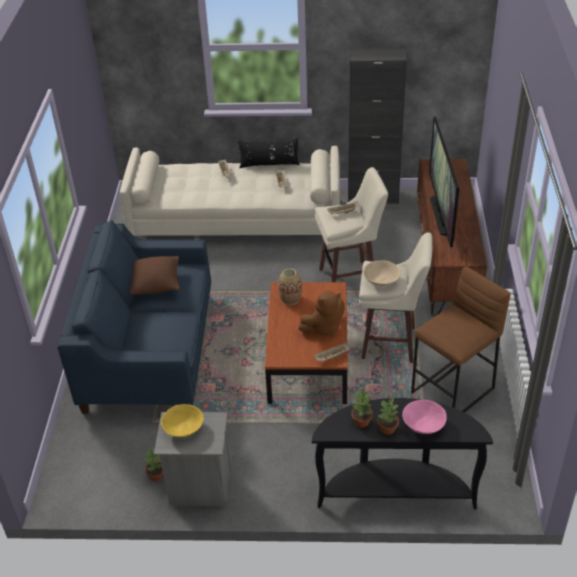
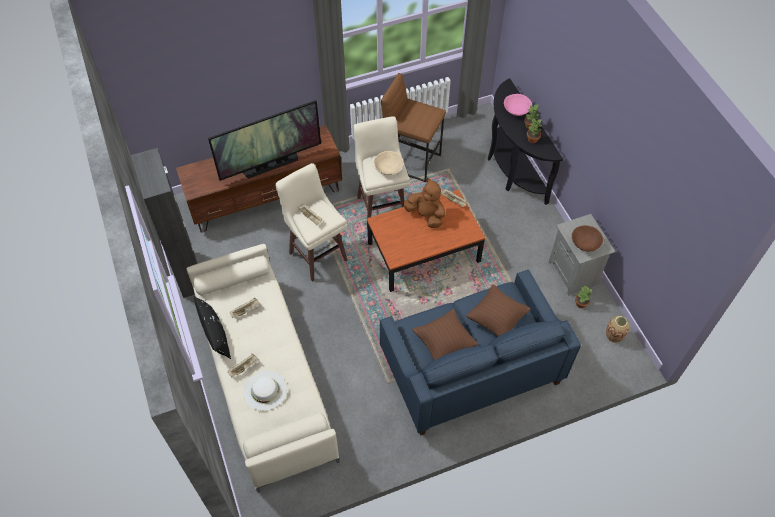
camera: 115 degrees left, 15 degrees up
yellow bowl [161,404,204,437] -> brown bowl [572,225,604,252]
vase [278,268,302,305] -> vase moved to [606,316,630,343]
none -> white hat [243,371,287,411]
none -> brown pillow [466,284,530,336]

